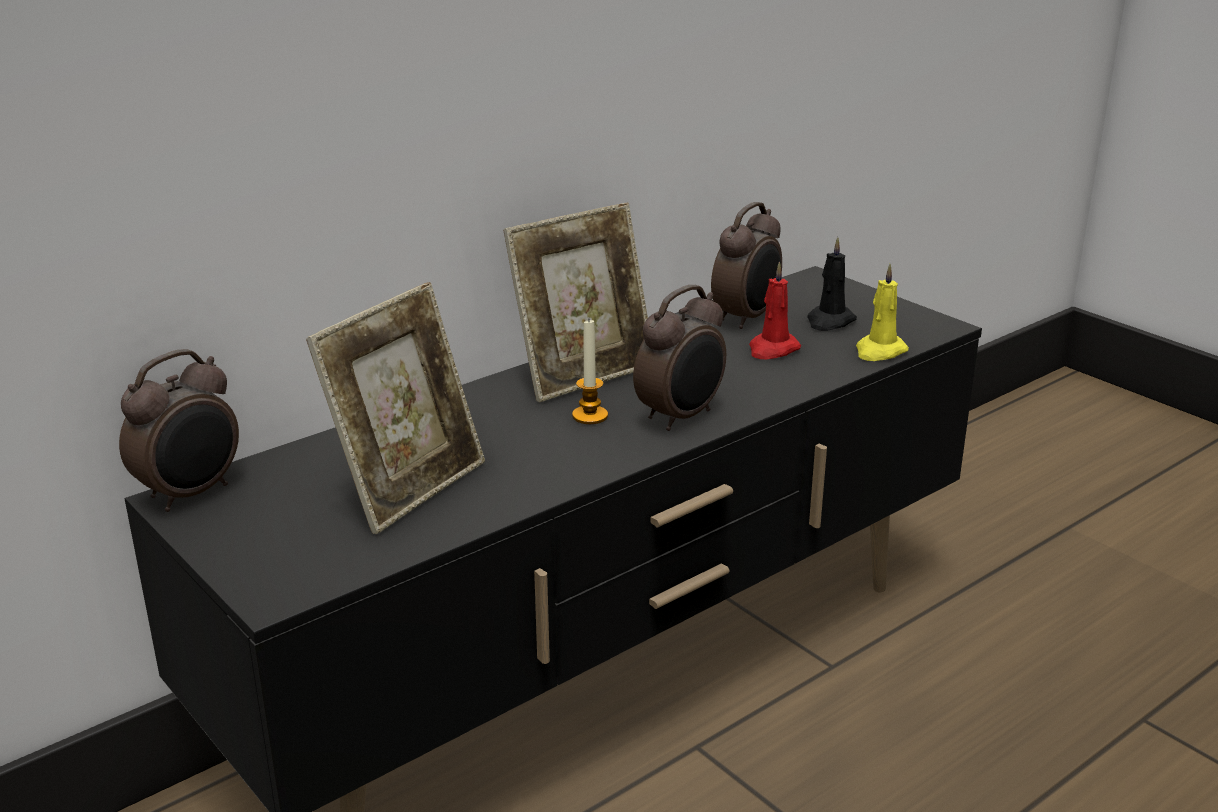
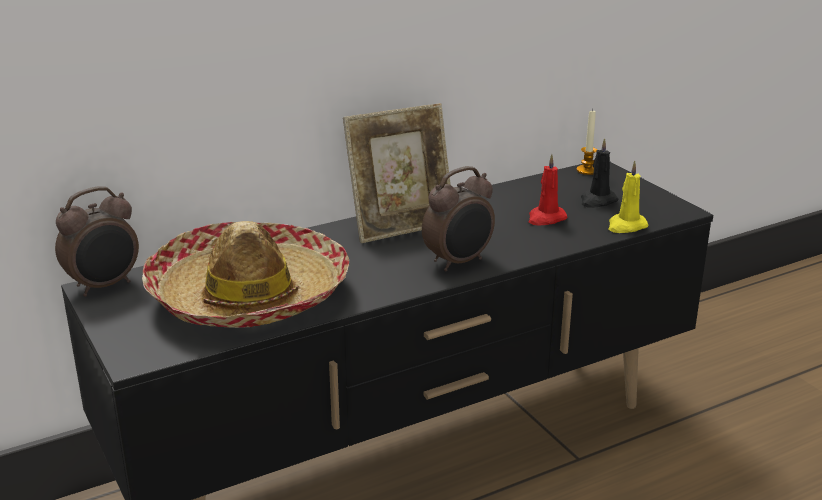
camera: 10 degrees right, 0 degrees up
picture frame [306,282,485,534] -> hat [142,221,349,328]
candle [572,320,608,424] -> candle moved to [576,109,597,175]
alarm clock [711,202,782,329] -> none

